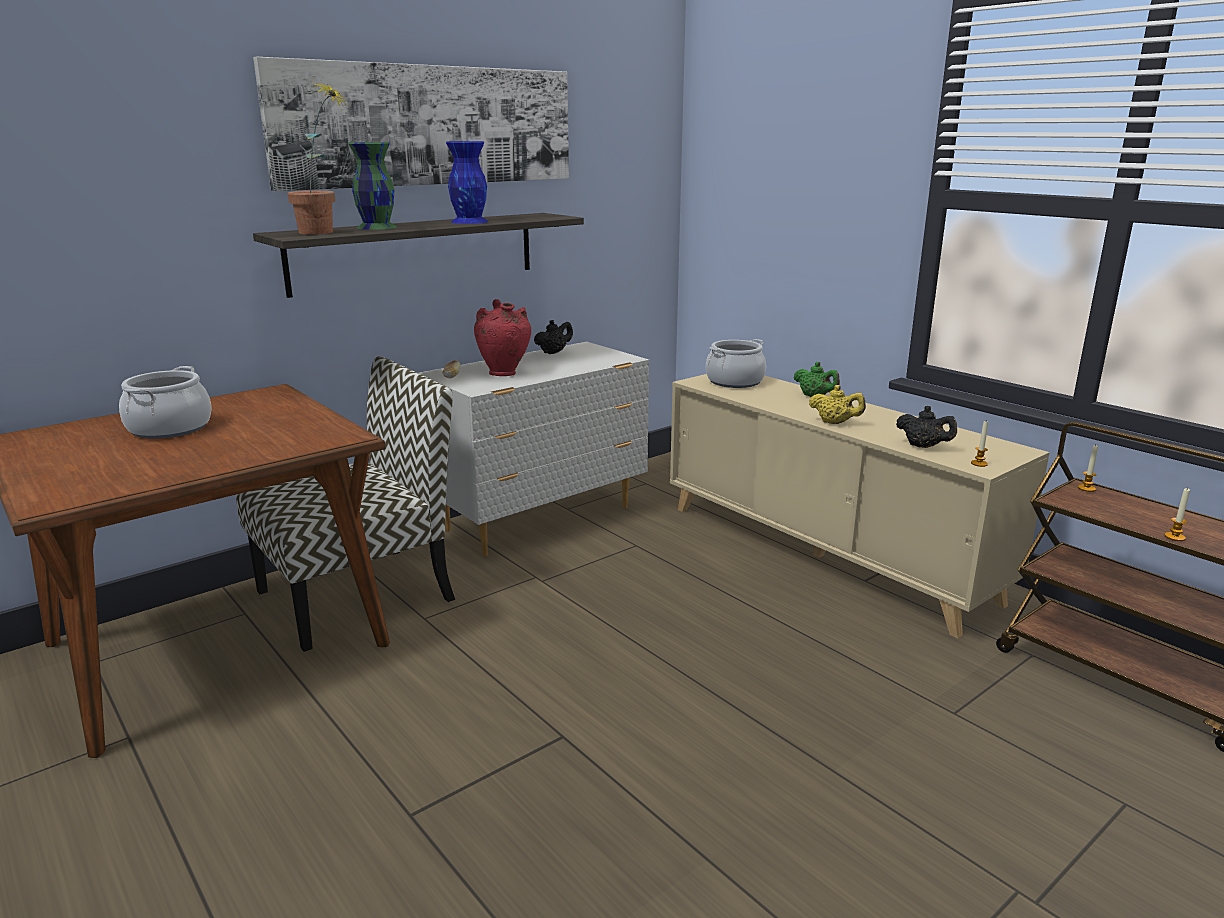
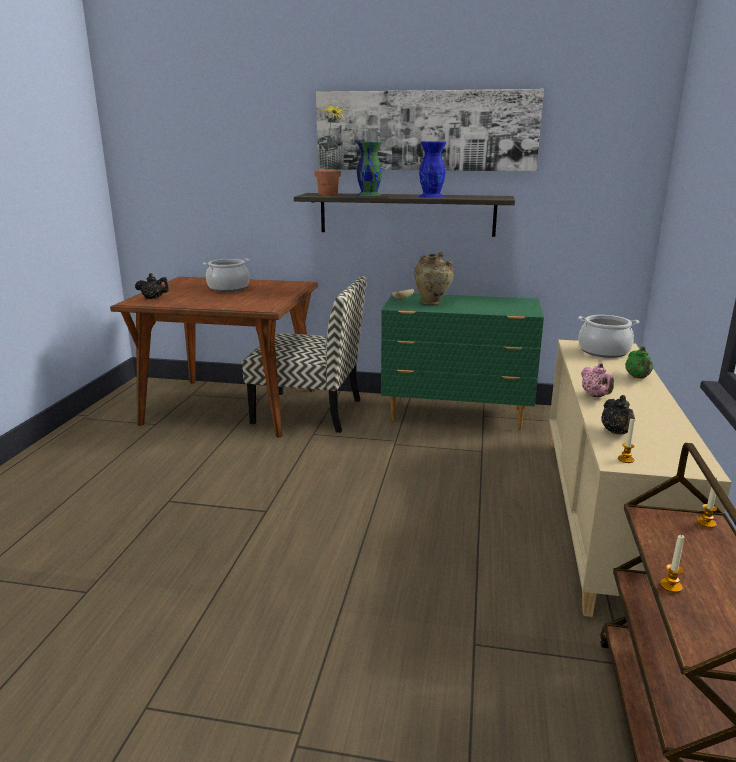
camera: 50 degrees right, 0 degrees up
white dresser [419,342,649,557] -> green dresser [381,293,544,430]
red vase [474,299,531,376] -> beige vase [414,252,454,305]
black teapot [534,320,573,354] -> black teapot moved to [135,273,170,299]
yellow teapot [809,385,866,424] -> pink teapot [581,362,614,397]

